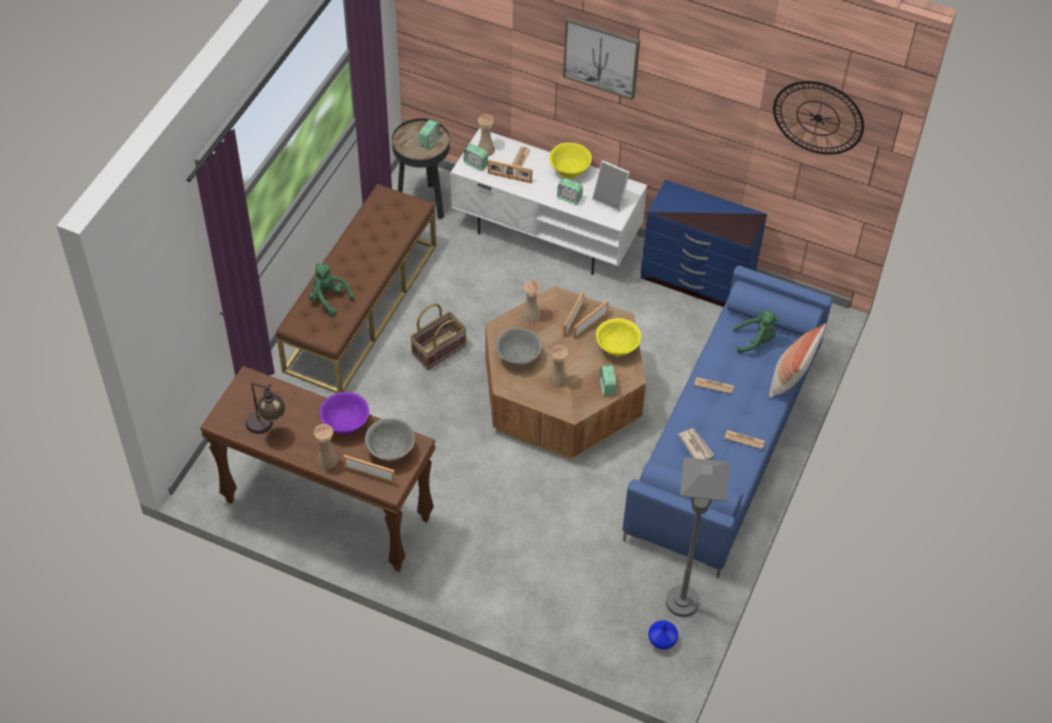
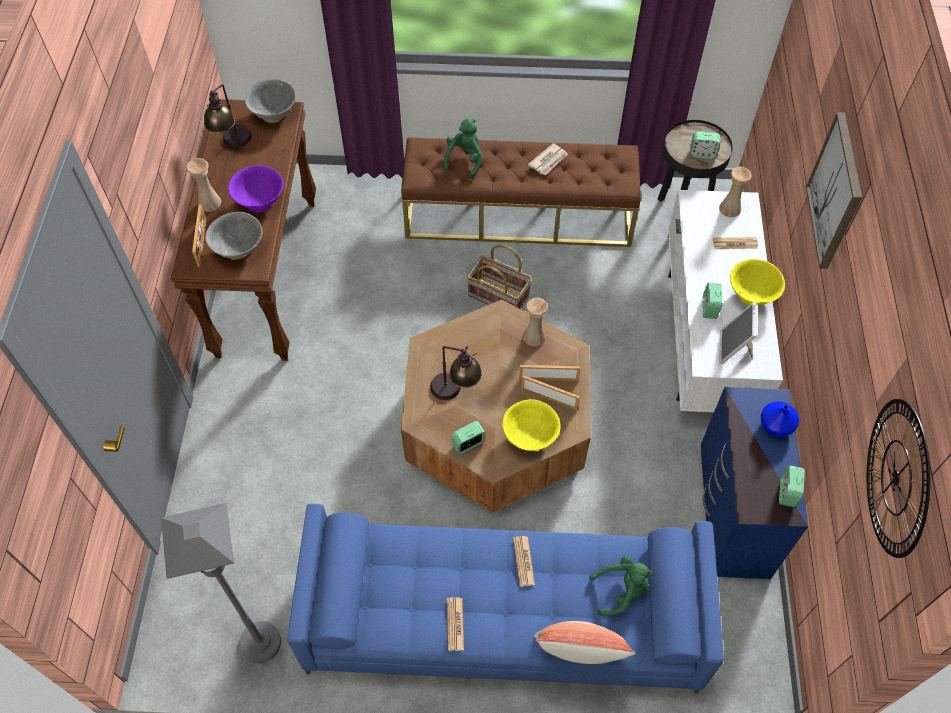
camera: 70 degrees right, 5 degrees up
alarm clock [464,144,488,171] -> alarm clock moved to [779,465,805,507]
picture frame [488,160,533,184] -> none
grey bowl [496,327,542,367] -> grey bowl moved to [245,79,296,123]
beige vase [548,345,569,388] -> table lamp [430,346,482,400]
blue vase [648,621,678,650] -> blue vase moved to [761,401,799,437]
newspaper [678,428,714,459] -> newspaper moved to [528,143,568,175]
green plush toy [733,311,779,353] -> green plush toy turned 75 degrees counterclockwise [589,556,654,616]

